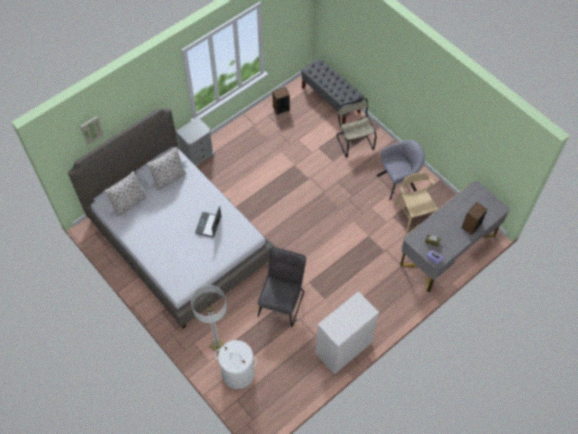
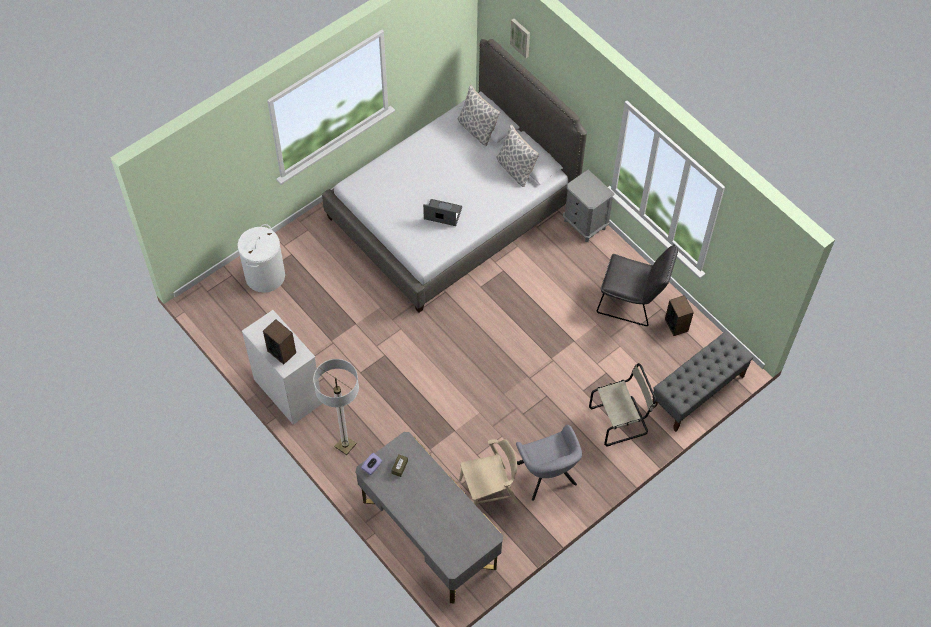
camera: 90 degrees right, 0 degrees up
floor lamp [191,285,227,354] -> floor lamp moved to [313,359,359,455]
grey chair [257,247,307,327] -> grey chair moved to [597,244,678,326]
speaker [462,202,488,235] -> speaker moved to [263,319,296,365]

